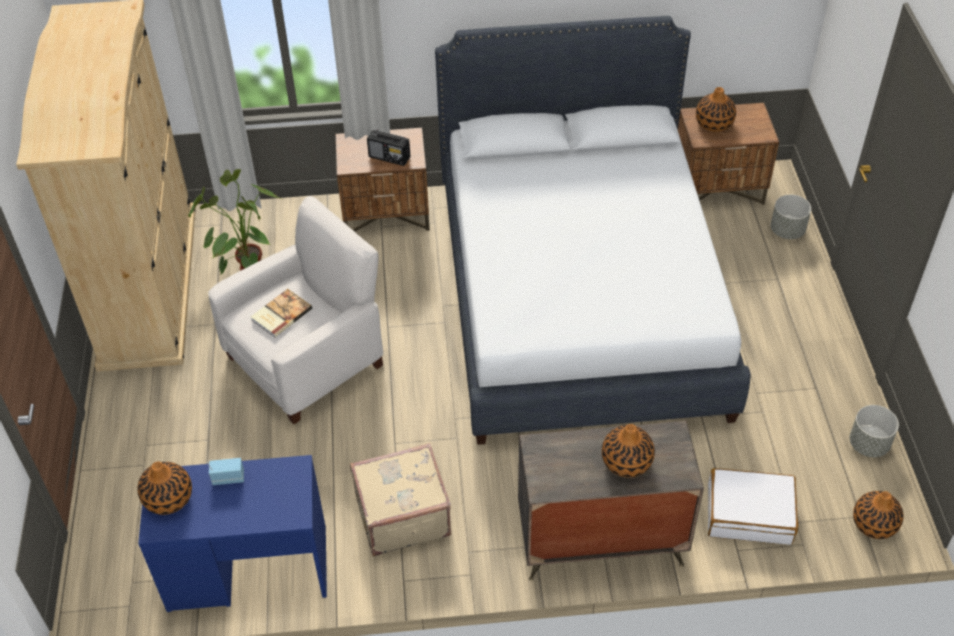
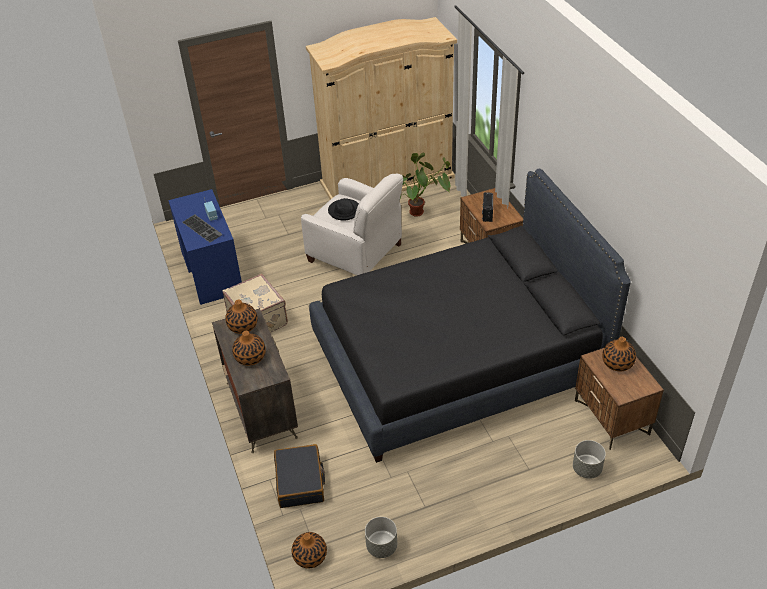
camera: 75 degrees right, 5 degrees down
vase [138,462,192,515] -> vase moved to [225,300,258,334]
book [251,289,312,337] -> black hat [328,198,359,221]
white bed [435,16,751,445] -> black bed [309,169,631,463]
white suitcase [708,468,798,545] -> black suitcase [274,444,325,508]
none -> keyboard [182,214,223,242]

